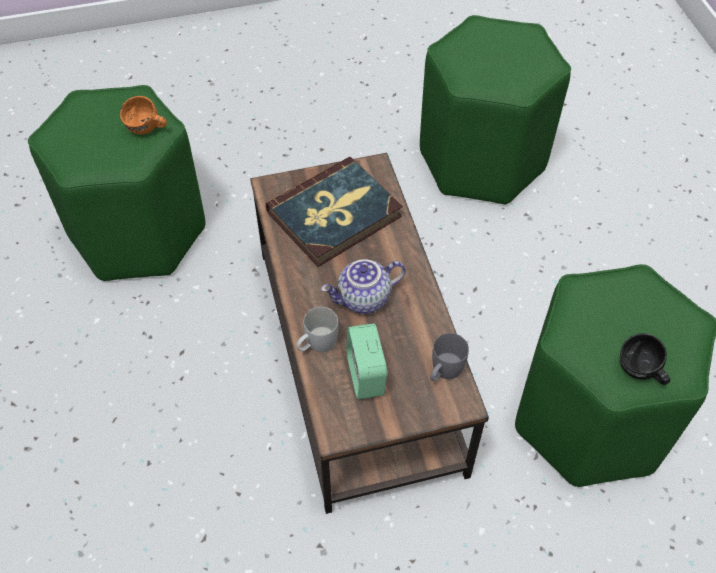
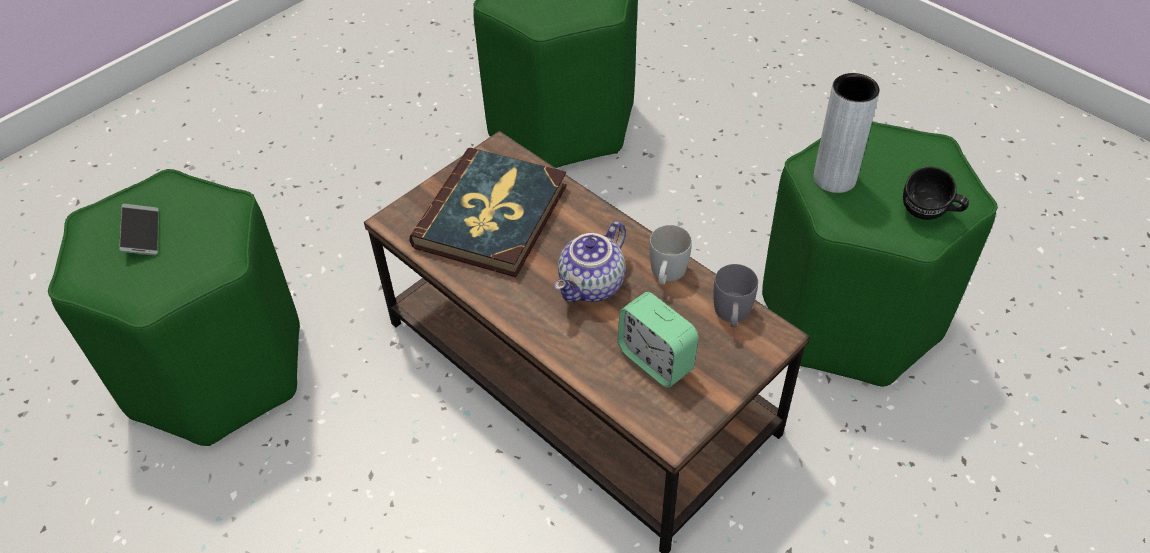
camera: 30 degrees left, 5 degrees down
orange mug [120,96,167,135] -> none
white mug [296,307,338,352] -> white mug moved to [649,225,692,285]
none -> phone [119,204,159,255]
none -> grey vase [813,73,880,193]

